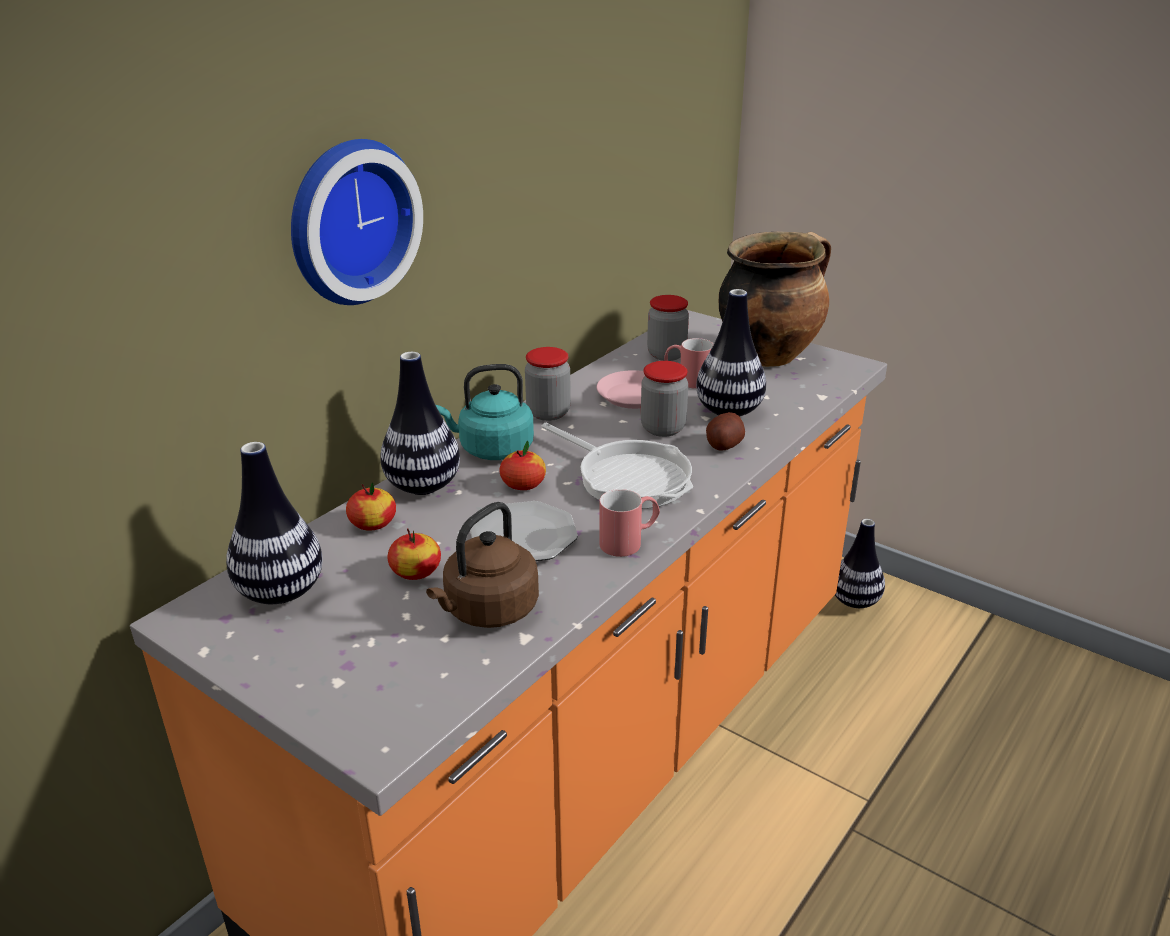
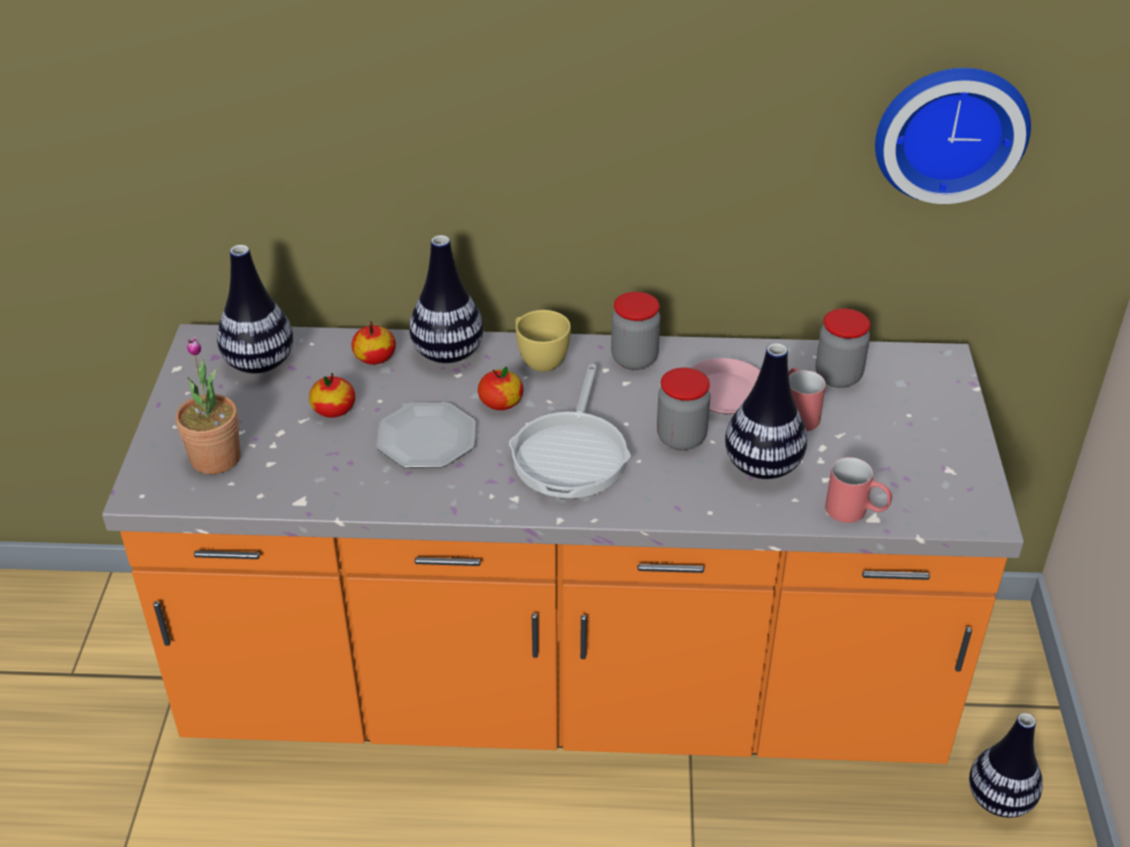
camera: 55 degrees right, 10 degrees up
wall clock [291,139,423,305] -> wall clock moved to [875,68,1031,204]
brown kettle [426,502,539,628] -> none
turquoise kettle [436,364,534,460] -> yellow cup [515,310,571,372]
red mug [599,489,660,557] -> red mug moved to [825,457,892,523]
potato [706,412,745,450] -> none
cooking pot [719,231,831,367] -> none
none -> potted plant [175,337,241,474]

